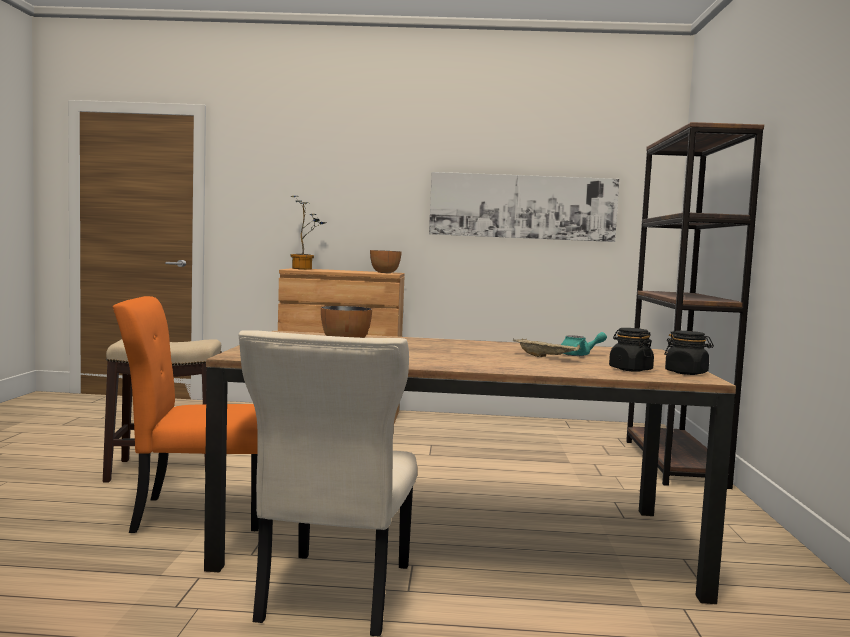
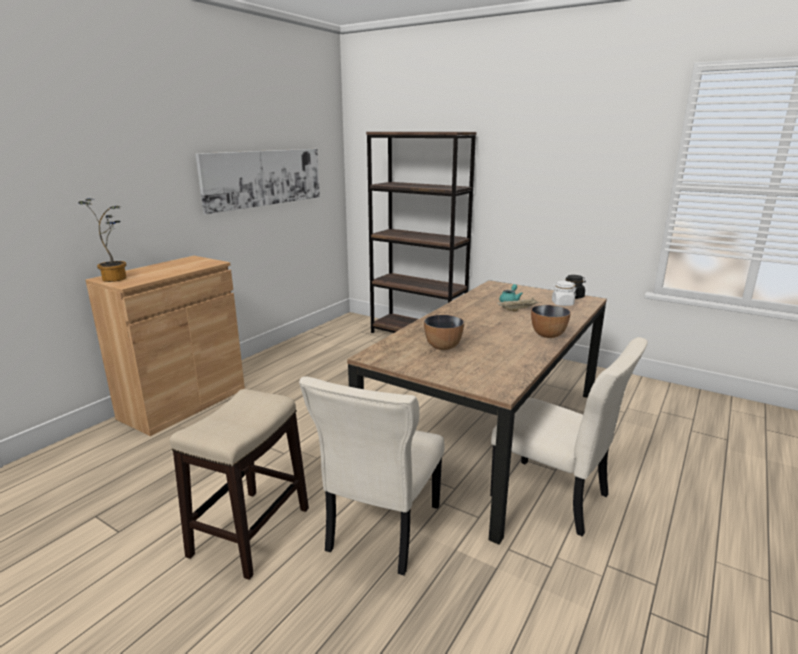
camera: 60 degrees left, 15 degrees up
orange chair [113,296,259,533] -> beige chair [299,376,445,576]
bowl [370,250,402,273] -> bowl moved to [531,305,571,338]
black jar [609,328,654,372] -> white jar [551,281,577,306]

